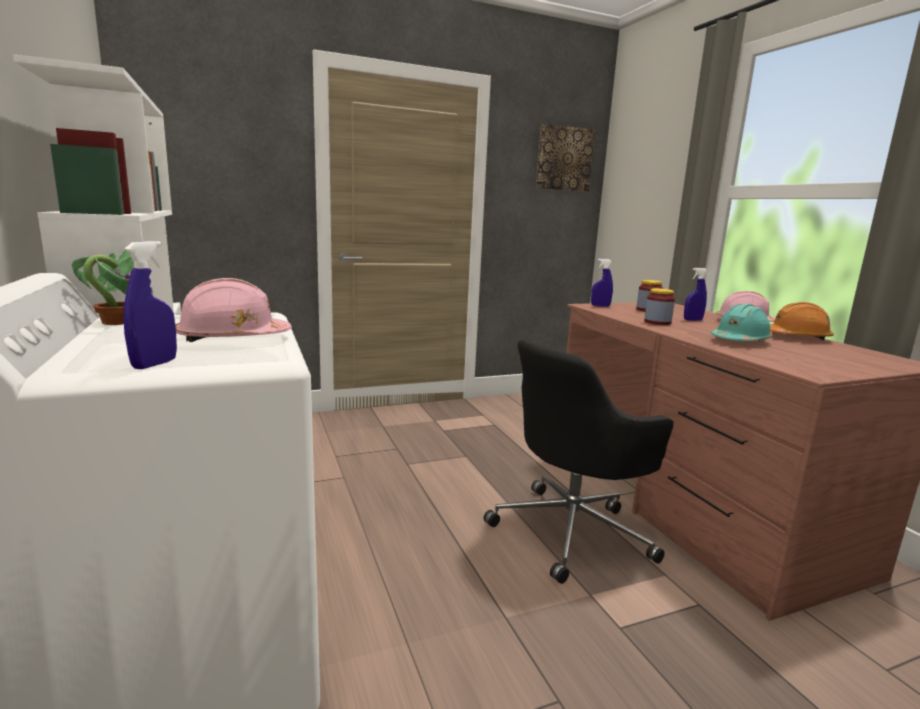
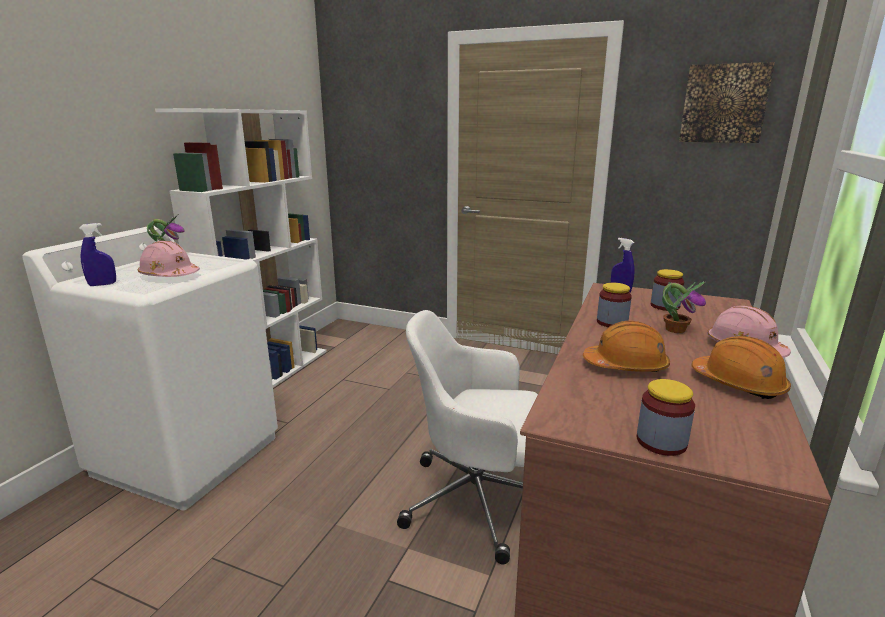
camera: 45 degrees right, 5 degrees up
black office chair [484,339,674,584] -> white office chair [397,310,538,564]
blue spray bottle [684,268,708,321] -> potted plant [662,282,706,333]
turquoise hard hat [711,304,773,341] -> orange hard hat [583,321,670,372]
none -> jar [637,379,695,456]

